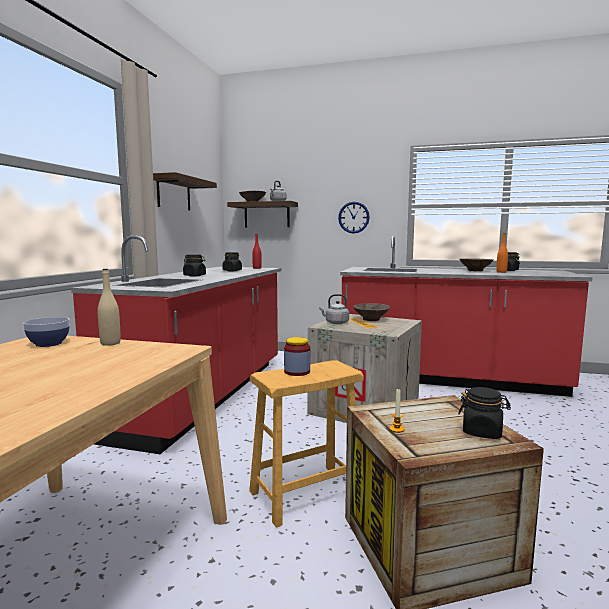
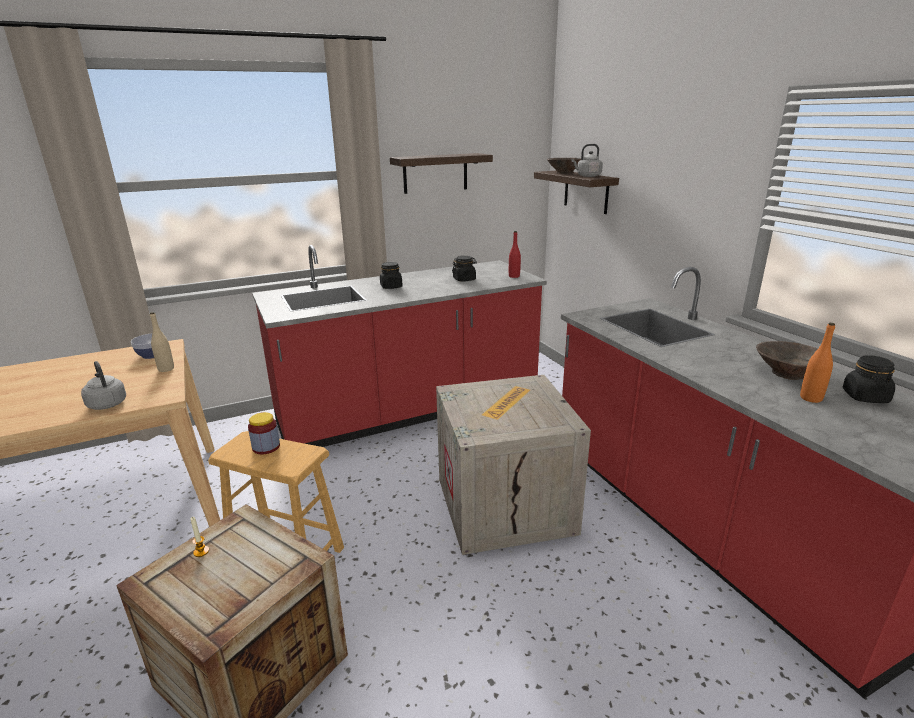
camera: 50 degrees right, 15 degrees up
grey kettle [319,294,349,324] -> grey kettle moved to [81,361,126,410]
wall clock [338,202,370,234] -> none
brown bowl [353,303,390,321] -> none
black jar [458,387,511,439] -> none

